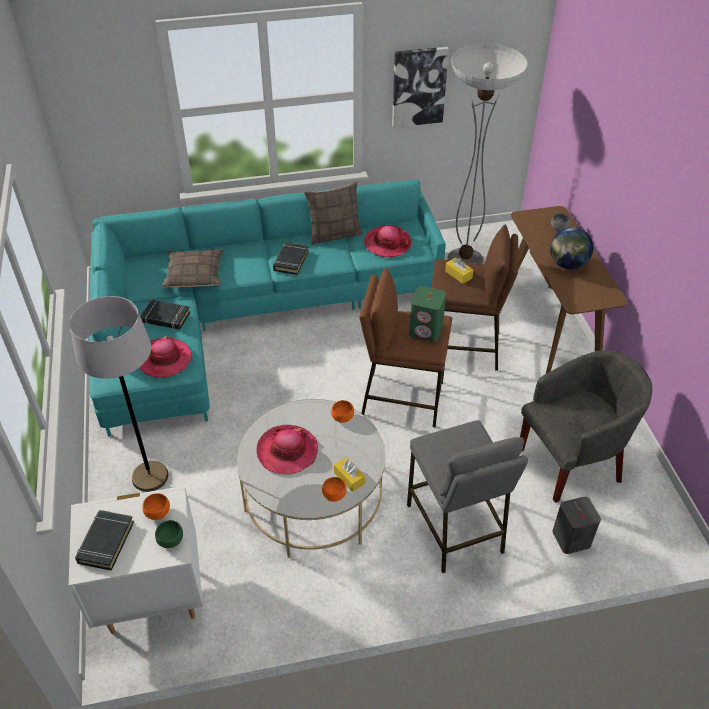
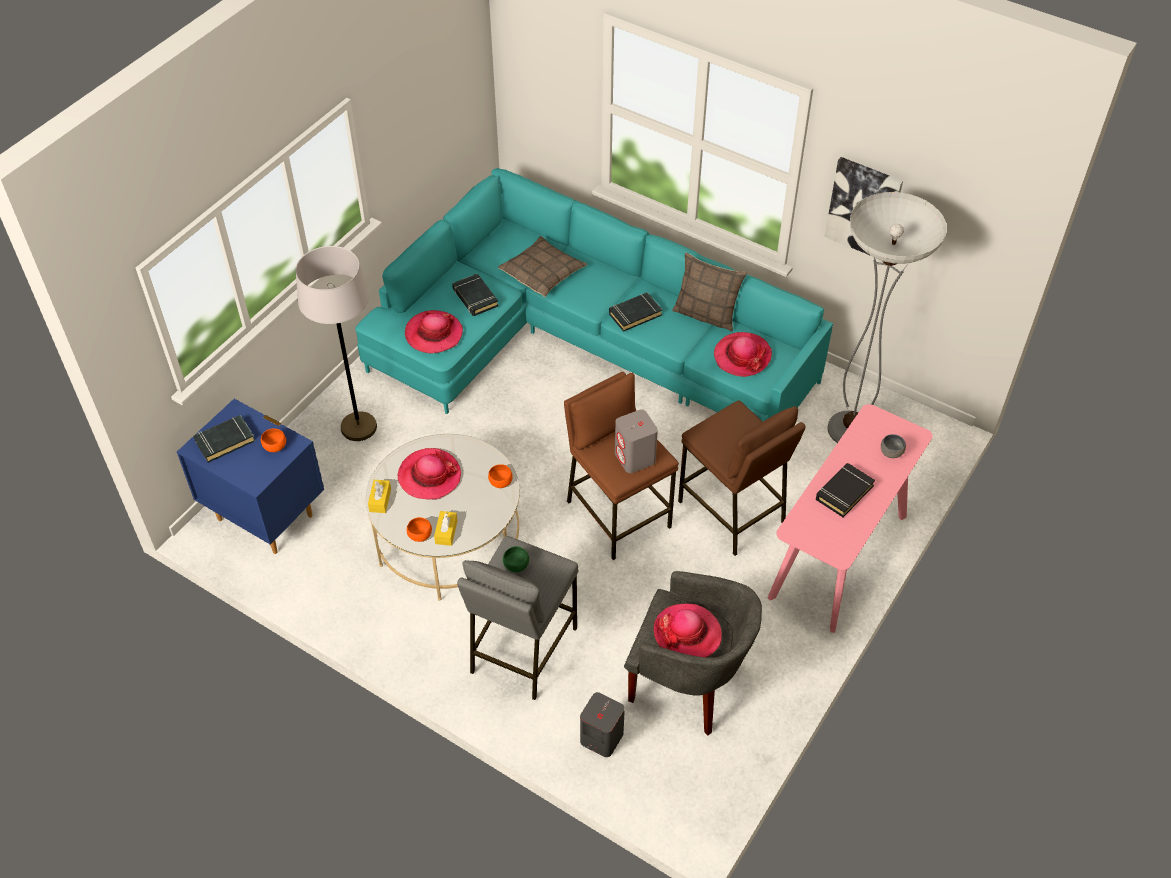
camera: 45 degrees right, 5 degrees up
white nightstand [69,486,203,634] -> blue nightstand [177,398,324,554]
green bowl [155,520,183,548] -> green bowl moved to [503,546,529,572]
green speaker [409,286,446,343] -> grey speaker [615,410,658,473]
yellow tissue box [445,257,474,284] -> yellow tissue box moved to [368,480,391,513]
brown console table [511,206,627,374] -> pink console table [768,404,933,633]
globe [550,227,593,269] -> black book [816,463,875,517]
none -> hat [654,603,722,657]

